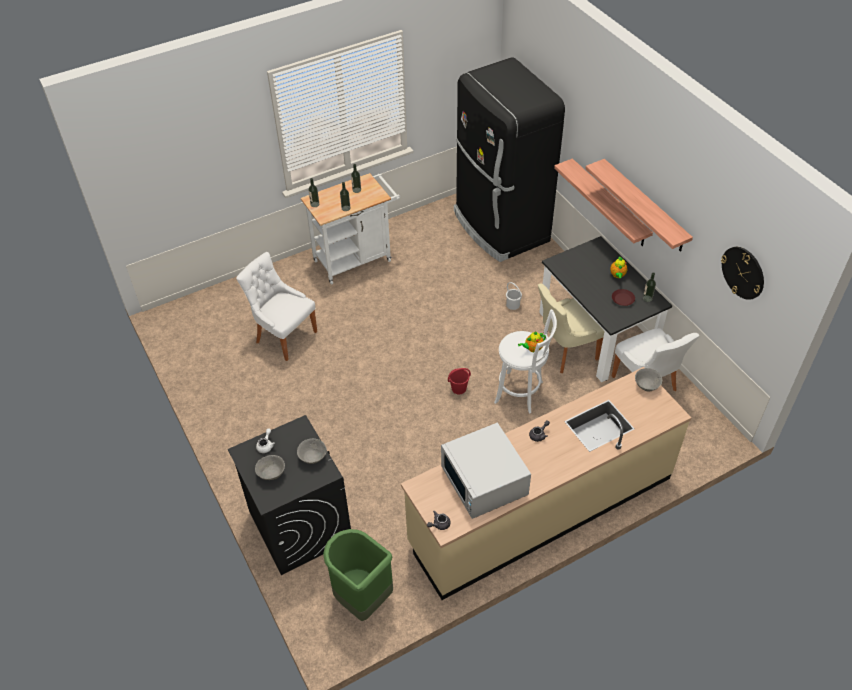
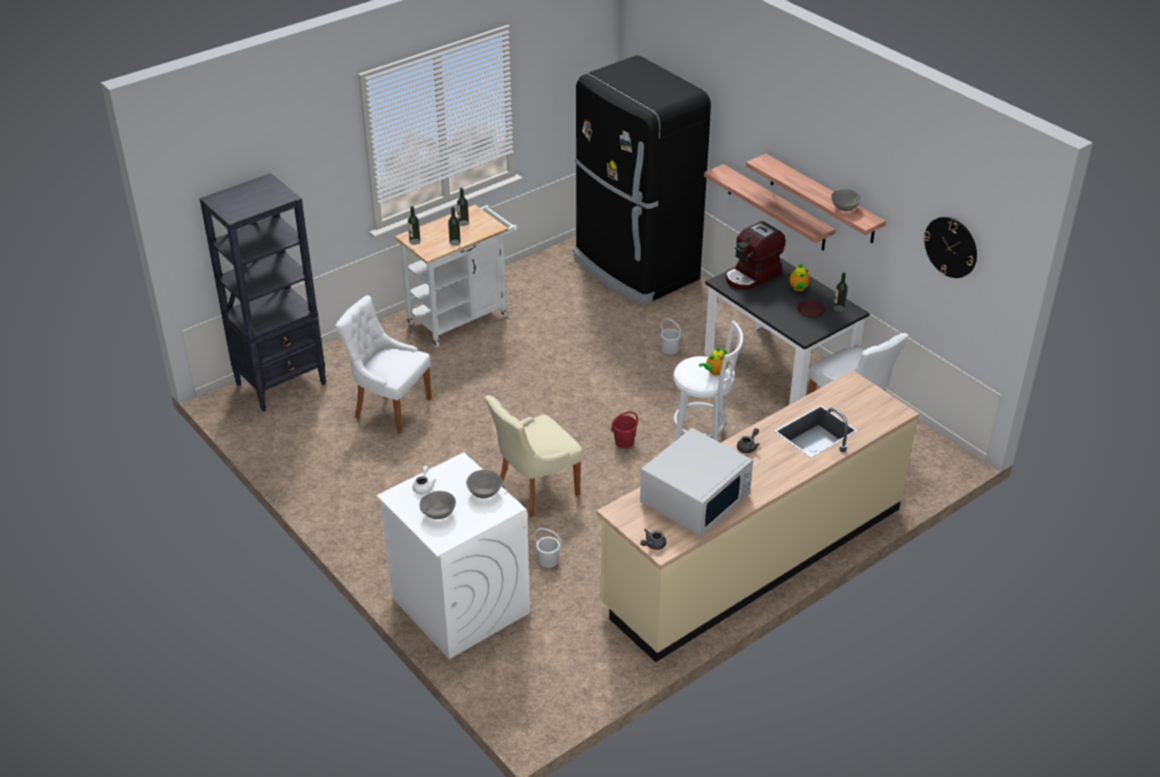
camera: 10 degrees left, 10 degrees down
black washing machine [228,415,351,575] -> white washing machine [377,452,530,659]
green trash can [323,529,393,621] -> none
white microwave [441,422,531,519] -> white microwave turned 105 degrees counterclockwise [640,428,753,537]
beige chair [538,283,604,373] -> beige chair moved to [485,395,583,517]
grey bowl [635,368,662,392] -> grey bowl moved to [831,189,861,211]
none -> black bookcase [199,173,326,412]
none -> white bucket [534,528,562,568]
none -> coffee machine [726,221,786,290]

